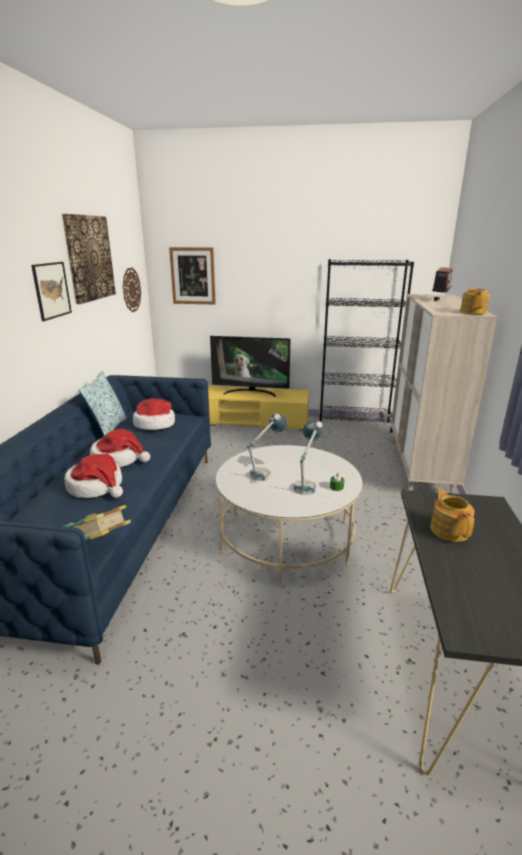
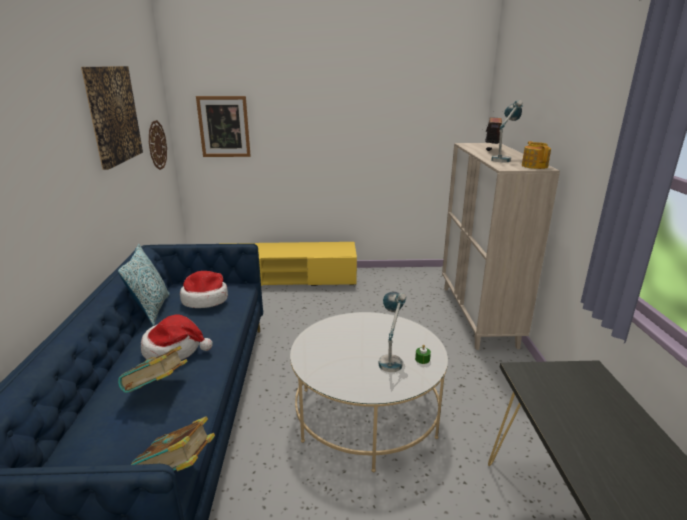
camera: 10 degrees left, 0 degrees up
picture [31,262,72,321] -> none
hat [64,454,123,498] -> book [118,346,188,393]
television [210,336,291,397] -> none
table lamp [247,414,287,481] -> table lamp moved to [491,100,523,162]
black bookcase [319,259,414,432] -> none
teapot [430,488,474,542] -> none

